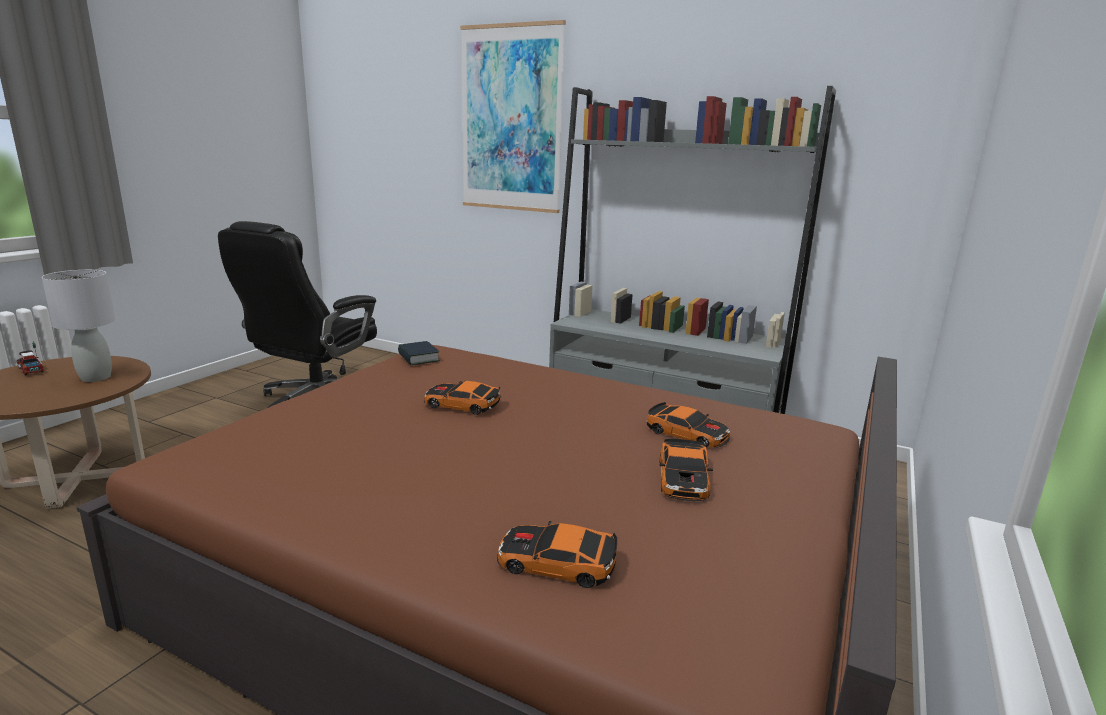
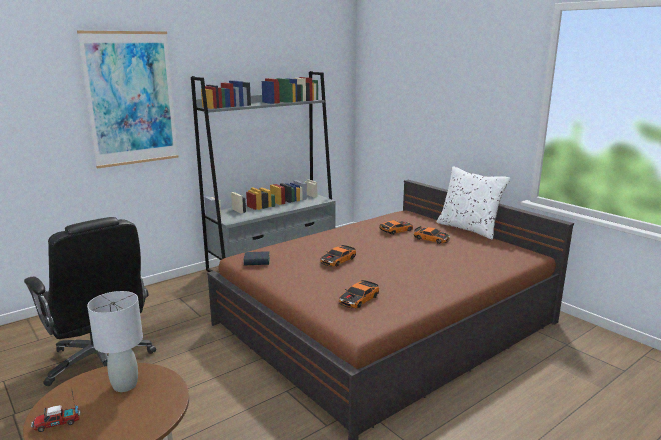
camera: 65 degrees left, 0 degrees up
toy car [497,521,617,588] -> toy car moved to [339,280,379,308]
none -> white pillow [436,166,510,239]

